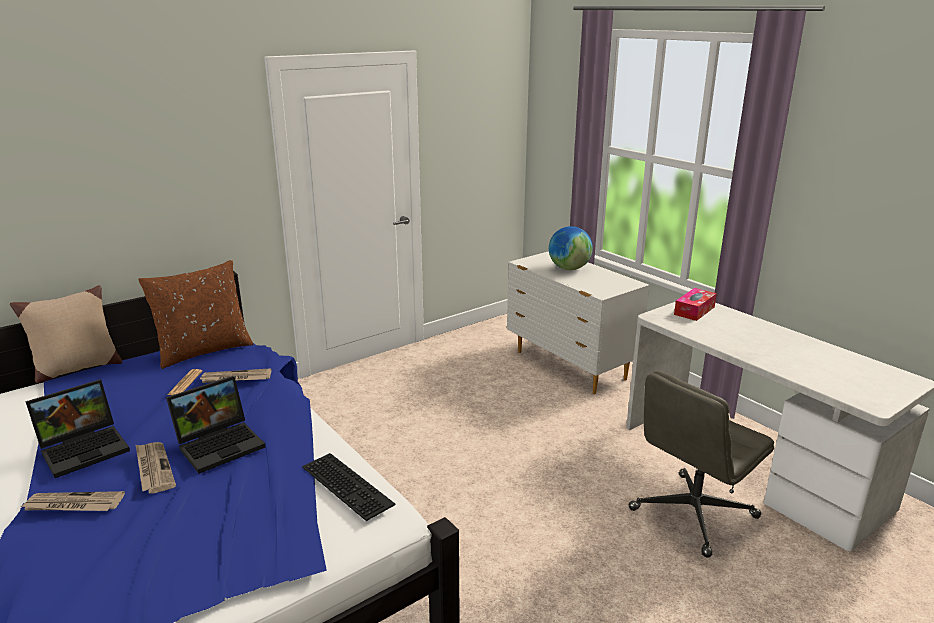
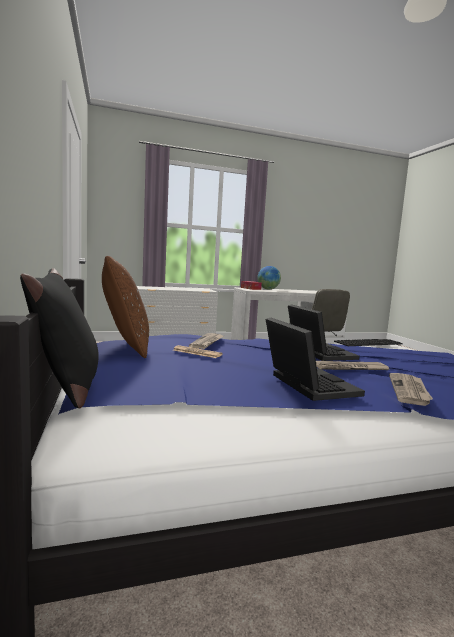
camera: 70 degrees left, 15 degrees down
beige pillow [10,285,122,383] -> black pillow [20,268,99,409]
globe [549,226,593,270] -> globe moved to [257,266,281,289]

